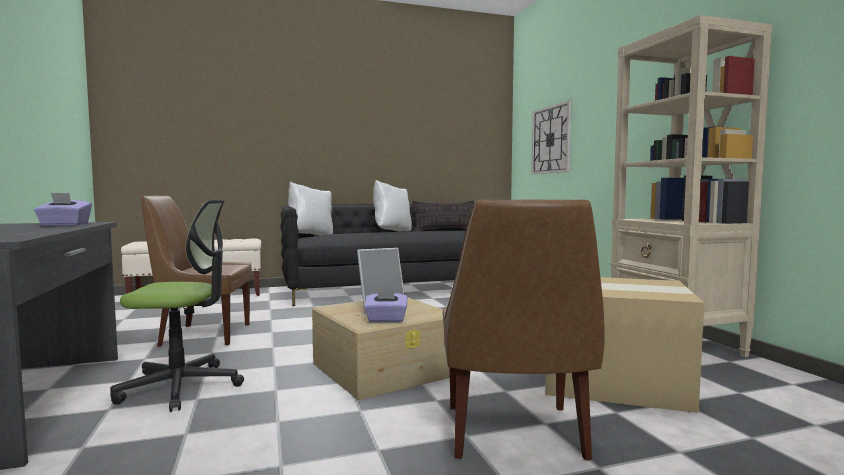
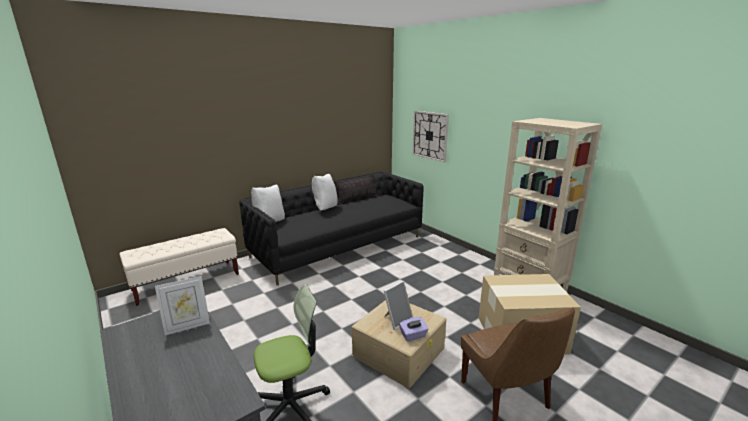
camera: 20 degrees left, 15 degrees up
purple tissue box [34,193,92,226] -> picture frame [155,276,210,335]
brown chair [141,196,251,347] -> none

